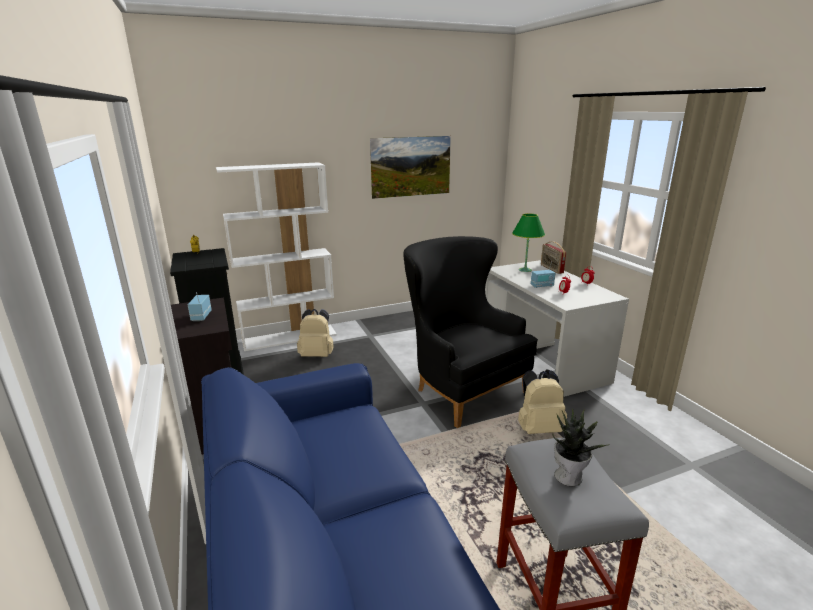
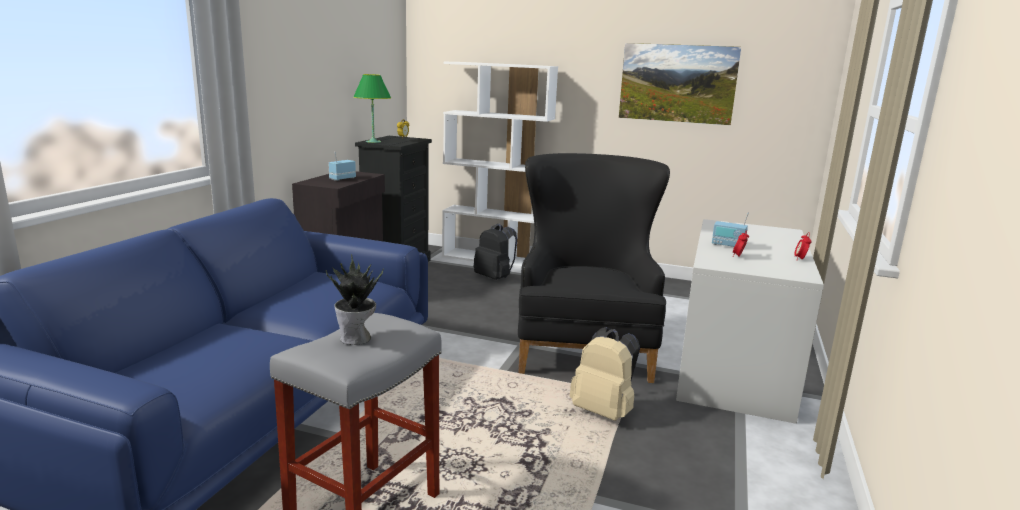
camera: 40 degrees right, 5 degrees down
beige backpack [297,309,334,357] -> black backpack [473,224,517,280]
green table lamp [512,213,545,272] -> green table lamp moved to [353,74,391,143]
radio [541,242,566,274] -> none

